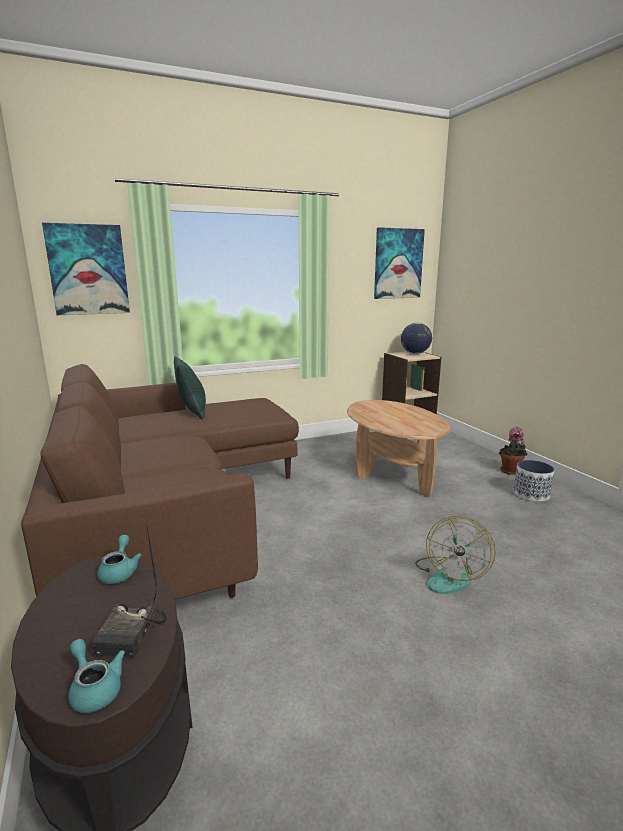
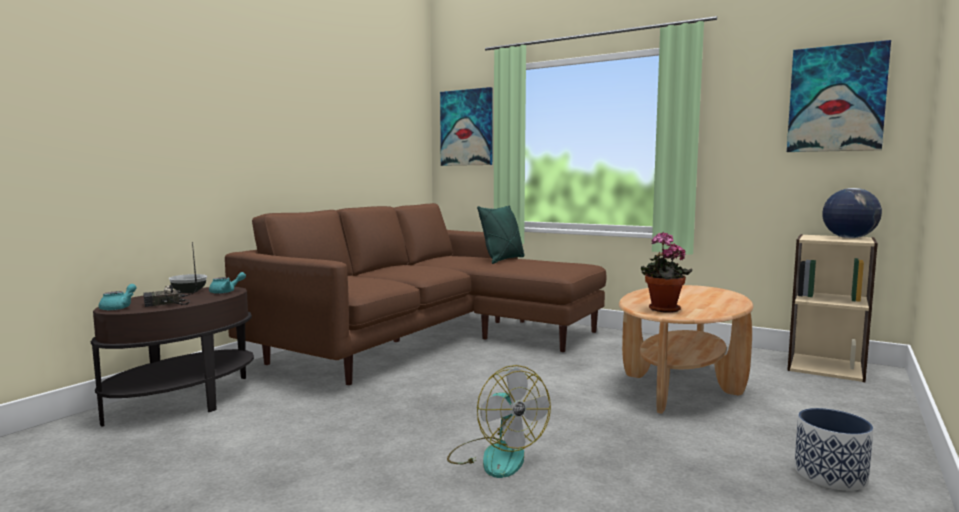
camera: 55 degrees right, 10 degrees down
fan [415,516,496,594] -> fan turned 105 degrees counterclockwise [447,365,551,478]
potted plant [498,427,528,475] -> potted plant moved to [641,232,692,313]
none -> bowl [169,274,207,293]

